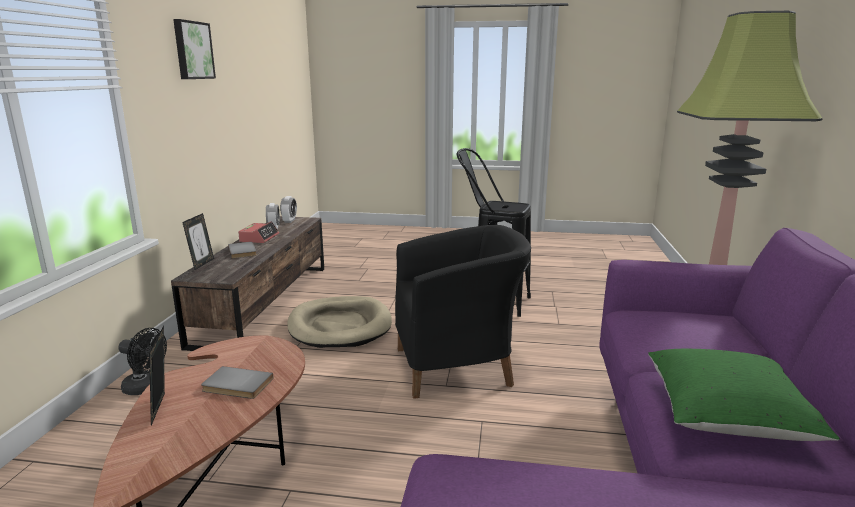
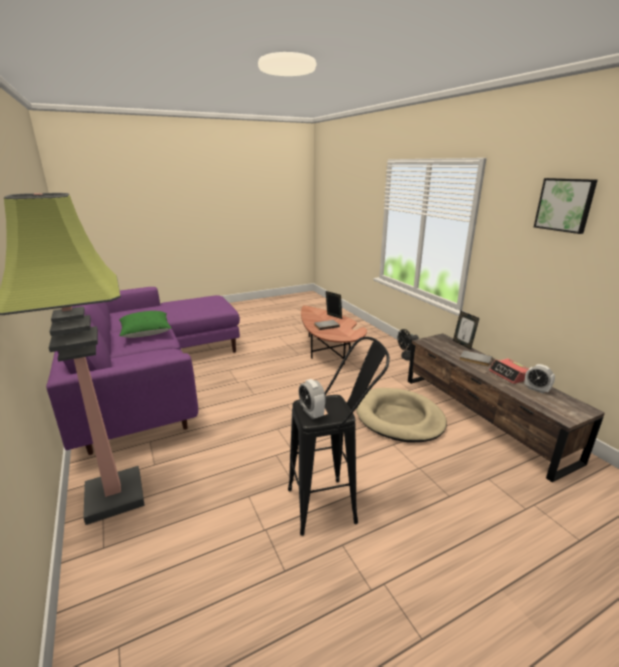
camera: 145 degrees right, 5 degrees up
alarm clock [280,196,297,223] -> alarm clock moved to [299,379,326,419]
black armchair [395,225,531,399] -> none

